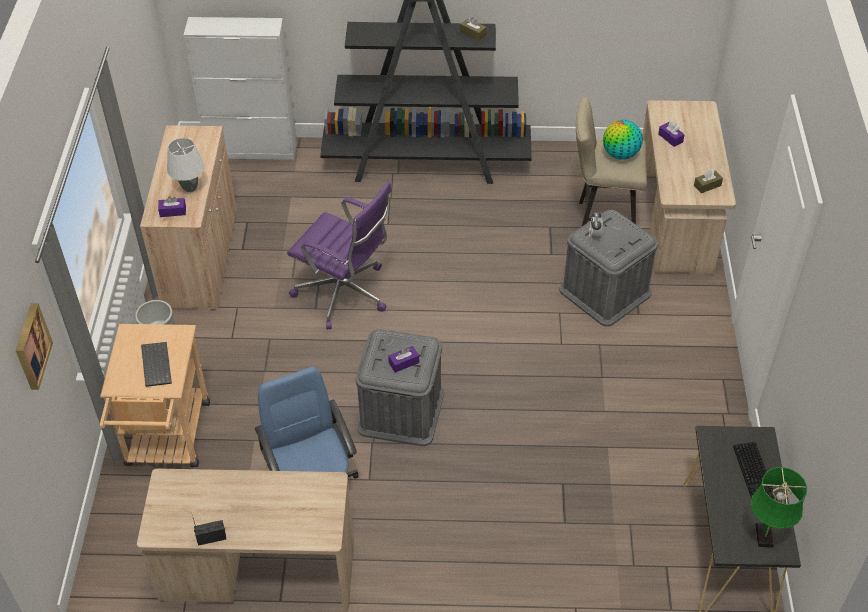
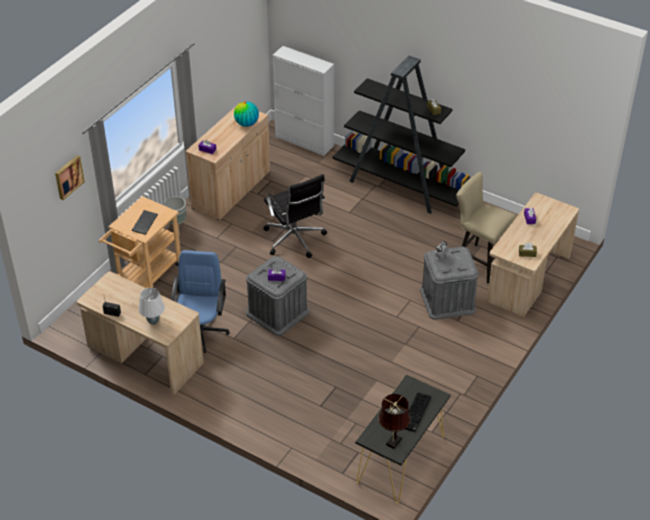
camera: 30 degrees right, 5 degrees down
white table lamp [167,138,204,192] -> white table lamp moved to [138,288,165,325]
purple office chair [287,181,392,329] -> black office chair [264,174,327,258]
globe [603,120,643,160] -> globe moved to [234,101,259,126]
green table lamp [751,467,807,548] -> brown table lamp [379,394,410,449]

